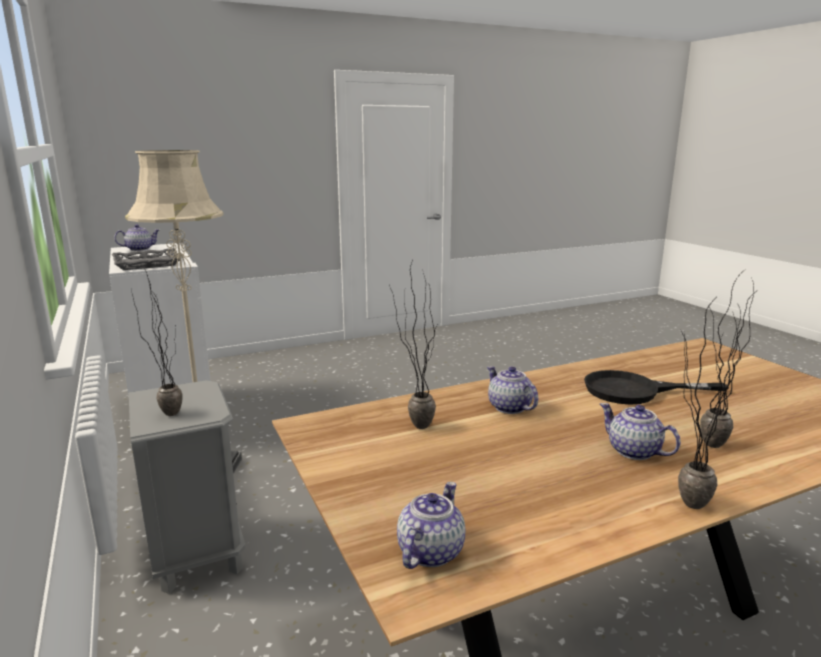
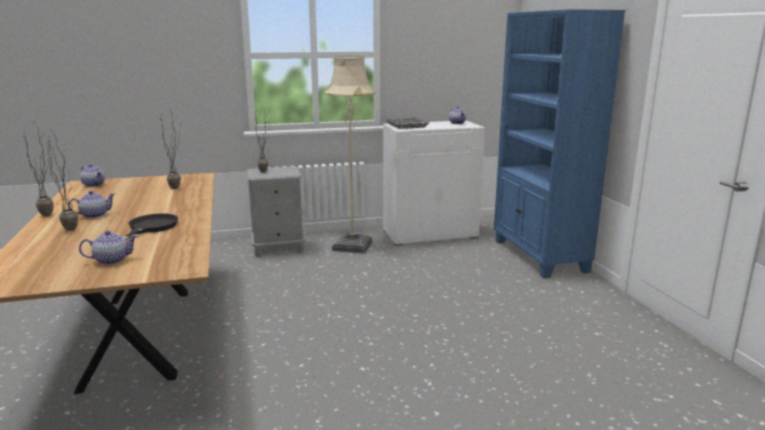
camera: 100 degrees right, 0 degrees up
teapot [487,366,538,414] -> teapot moved to [79,230,138,265]
none -> blue bookcase [494,9,625,278]

